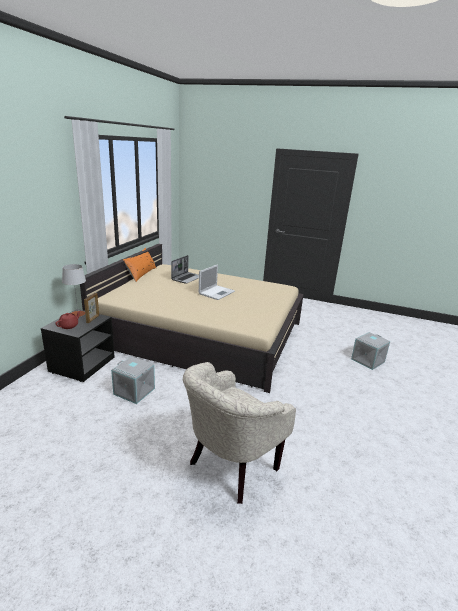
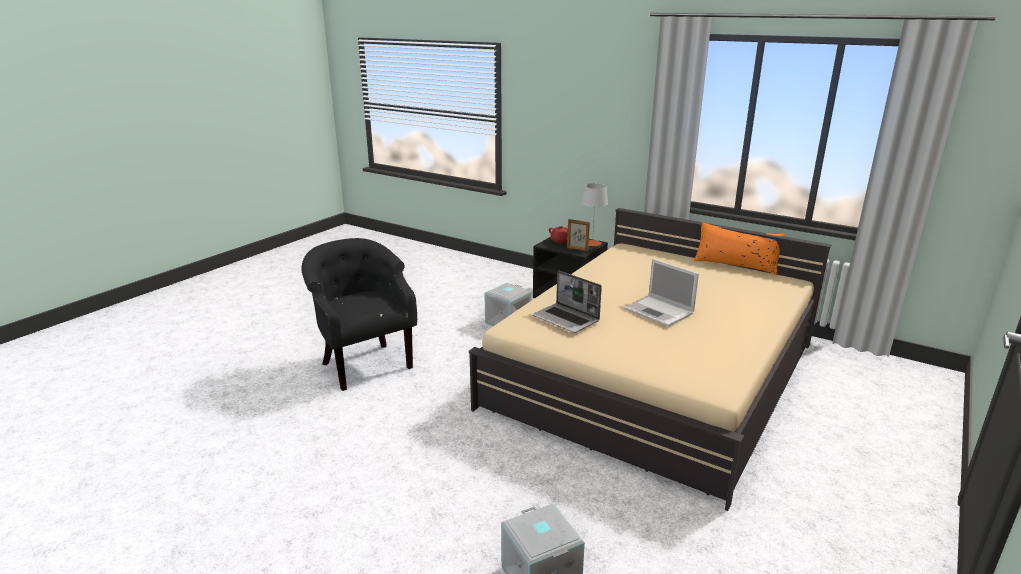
camera: 105 degrees right, 0 degrees up
laptop [171,255,199,284] -> laptop moved to [532,270,602,333]
beige armchair [183,362,296,504] -> black armchair [301,238,417,391]

